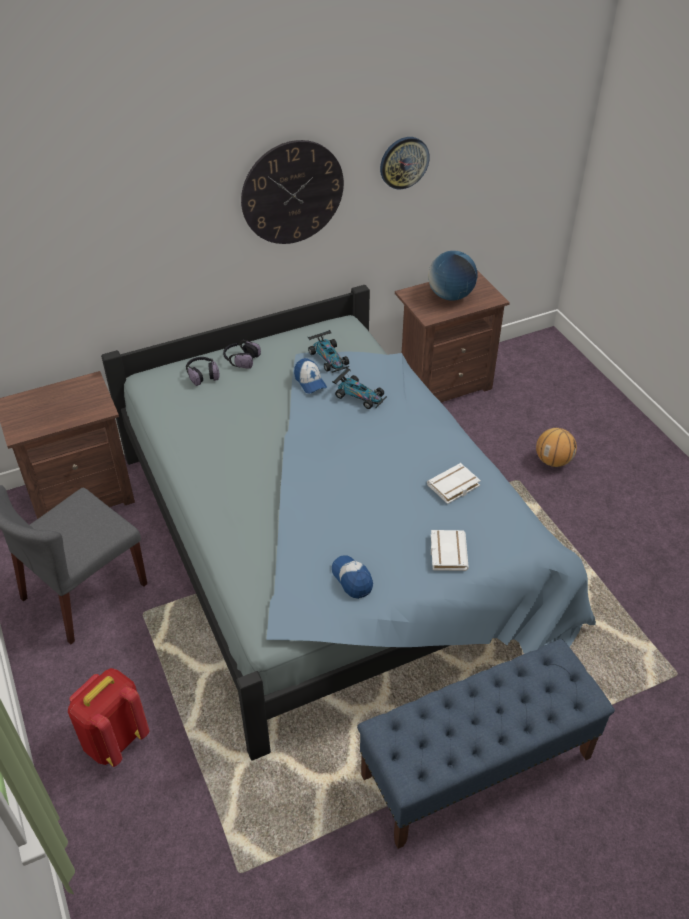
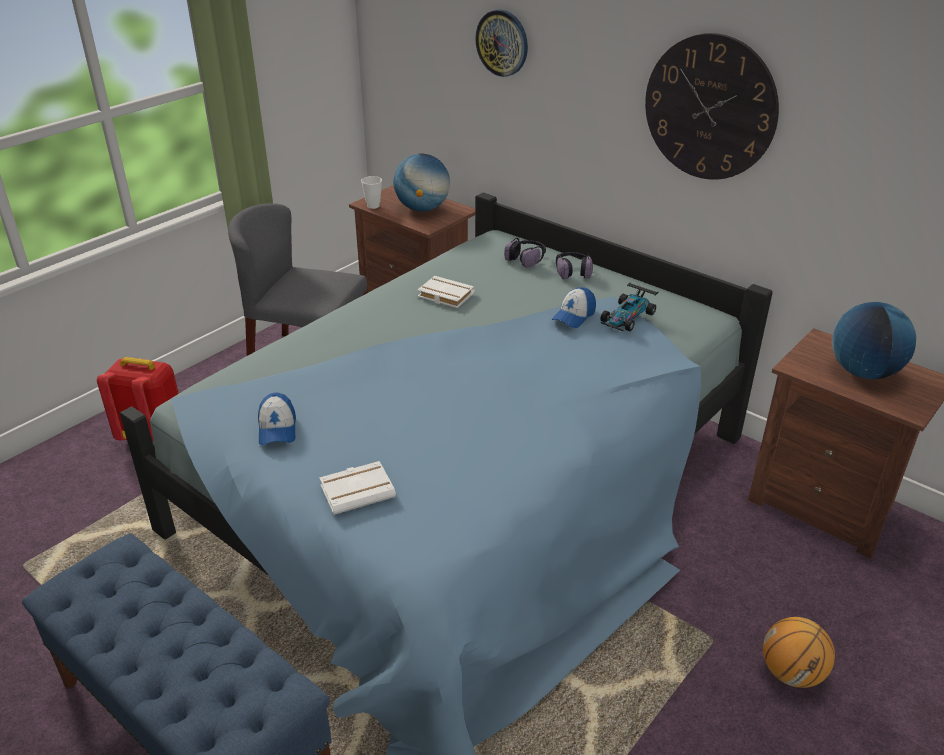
camera: 65 degrees right, 10 degrees down
toy car [332,368,387,409] -> none
cap [332,555,373,599] -> cap turned 135 degrees clockwise [258,393,296,445]
wall clock [380,137,430,189] -> wall clock moved to [475,10,528,77]
white book [427,463,481,504] -> white book moved to [417,276,475,308]
none -> cup [361,176,382,209]
none -> globe [393,154,450,211]

